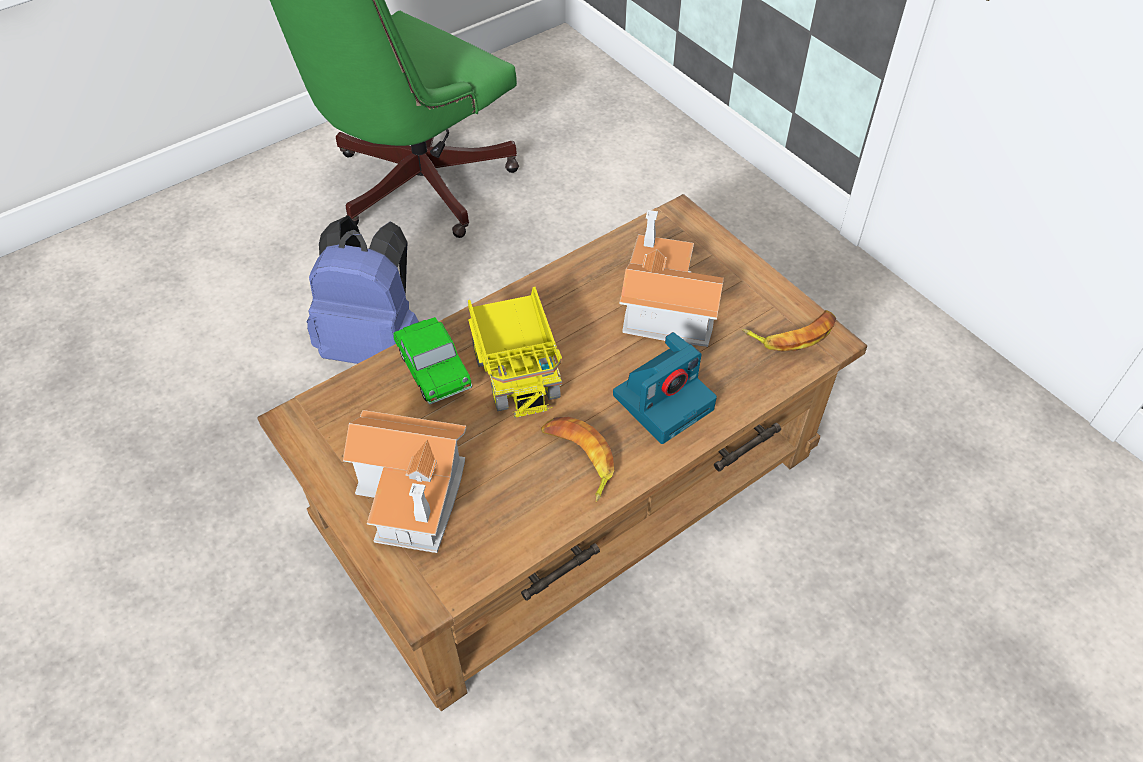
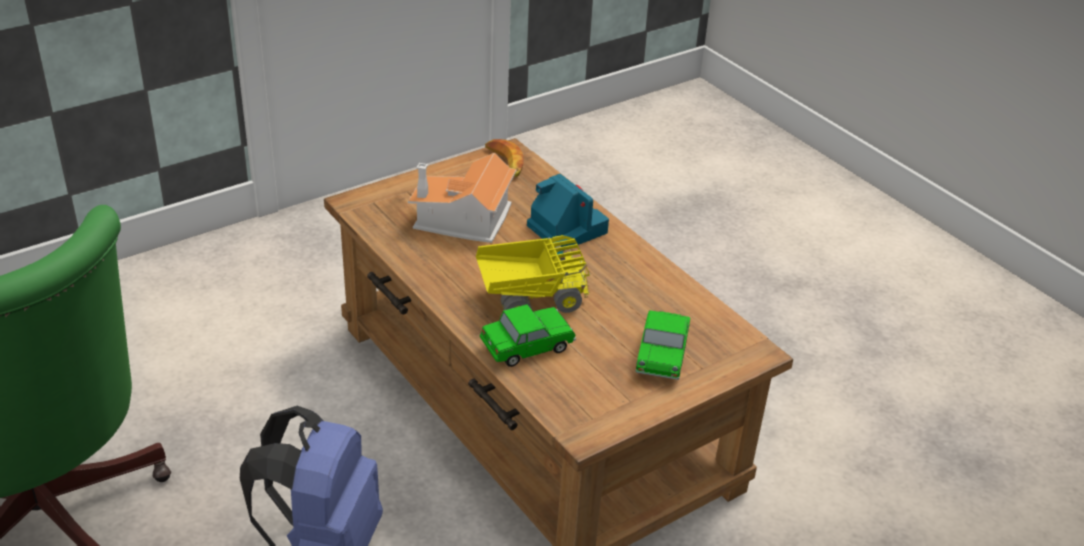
camera: 90 degrees left, 15 degrees down
toy house [343,410,466,553] -> toy car [636,310,690,380]
banana [541,417,614,502] -> none

